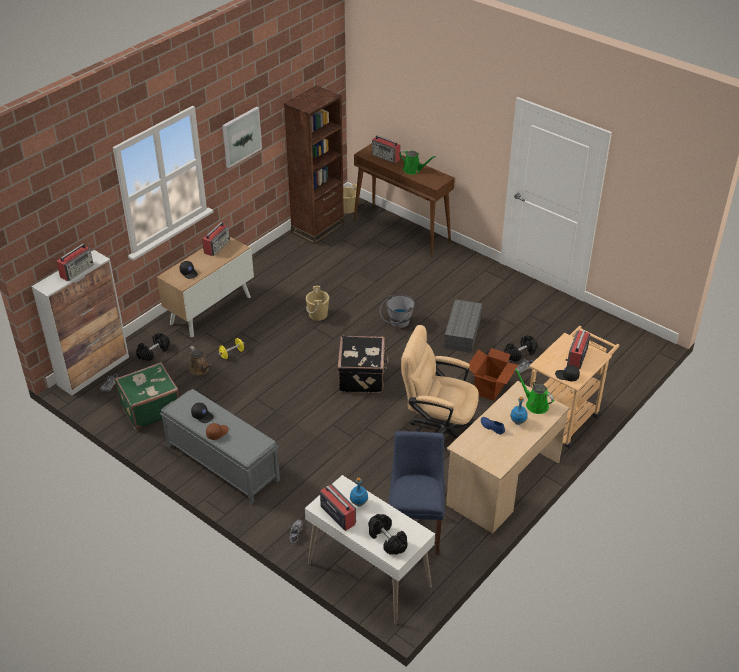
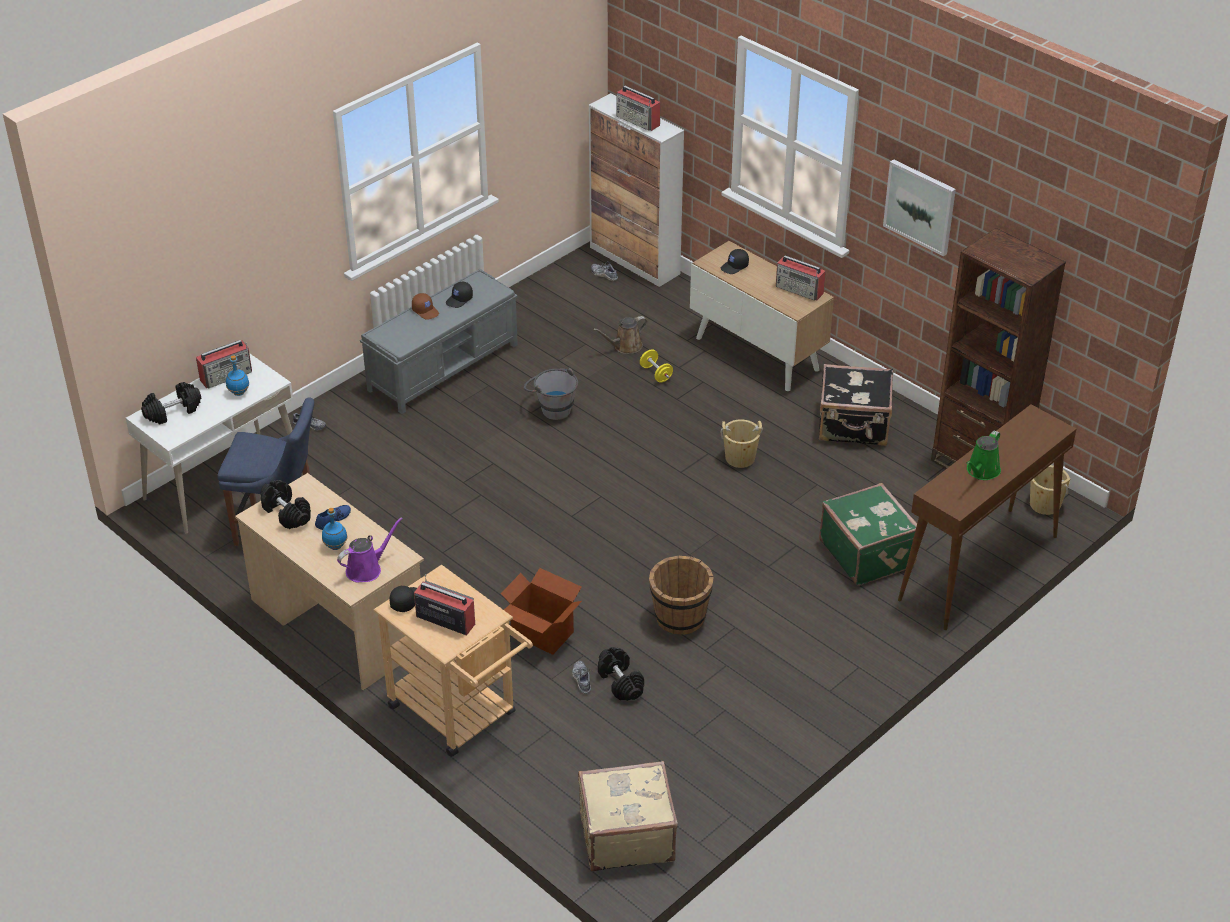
camera: 95 degrees right, 0 degrees up
green suitcase [115,362,179,430] -> green suitcase moved to [819,483,917,586]
black dumbbell [136,333,170,361] -> black dumbbell moved to [261,480,311,529]
black suitcase [338,335,389,393] -> black suitcase moved to [819,364,893,446]
radio [372,135,400,163] -> none
grey bucket [380,294,415,328] -> grey bucket moved to [524,368,578,420]
beige office chair [401,325,479,439] -> none
grey storage box [444,299,482,353] -> brown bucket [649,555,714,635]
green watering can [515,368,554,414] -> purple watering can [337,517,403,583]
none -> beige suitcase [578,761,678,871]

